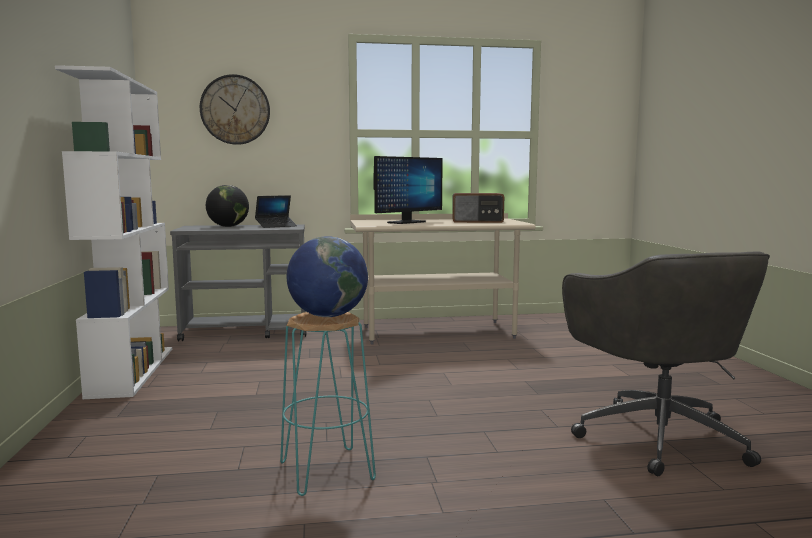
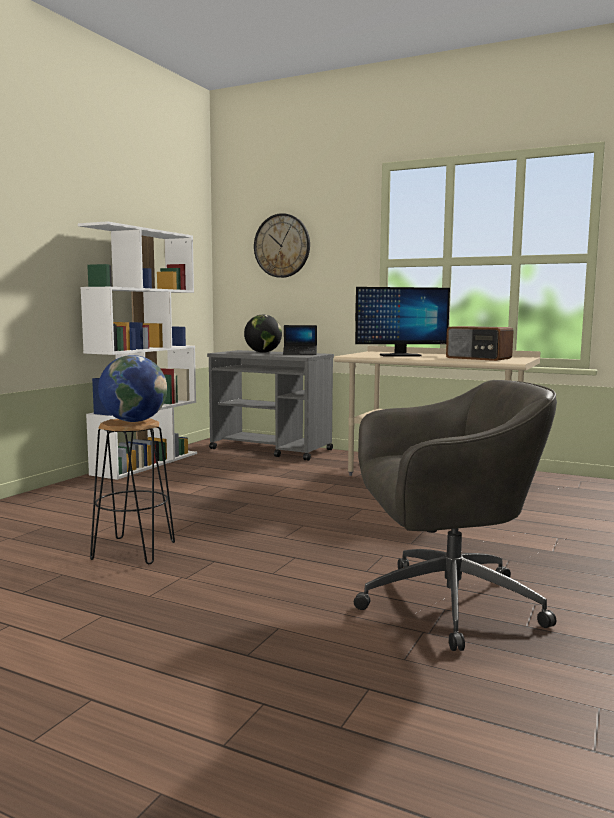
camera: 35 degrees right, 0 degrees up
turquoise stool [280,312,376,496] -> black stool [90,418,175,564]
grey office chair [562,252,770,476] -> grey office chair turned 120 degrees counterclockwise [354,380,557,651]

